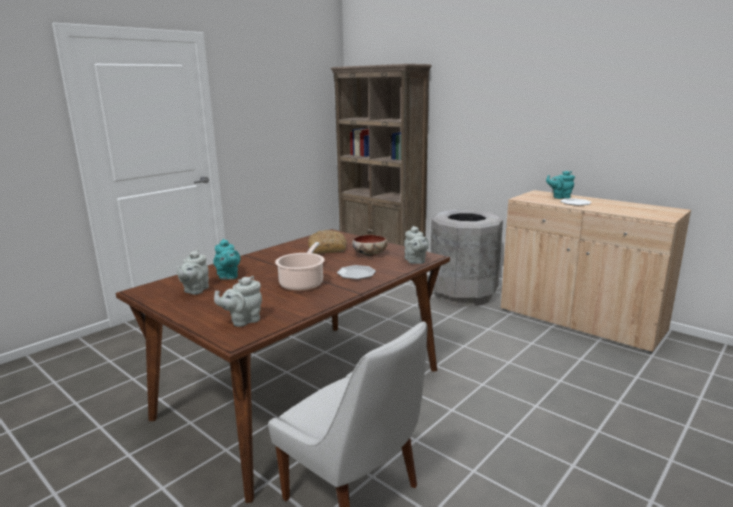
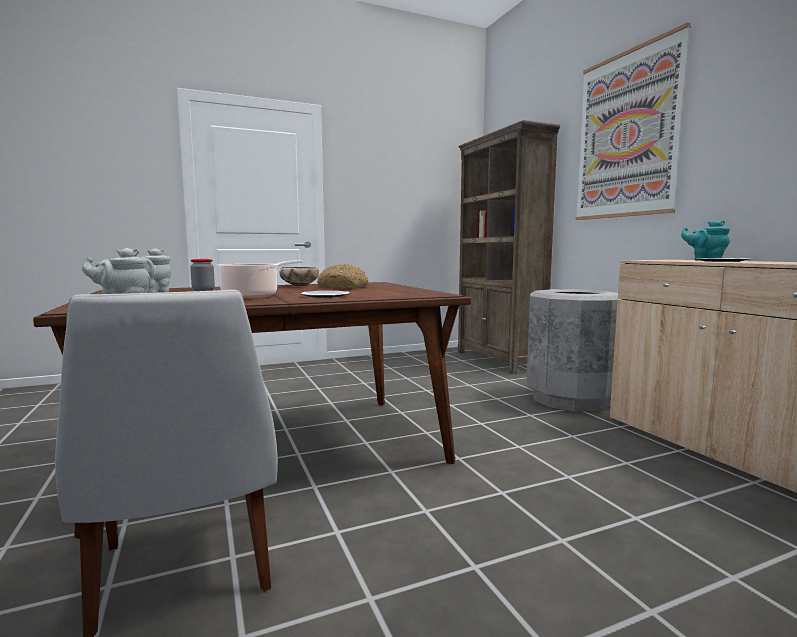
camera: 25 degrees right, 10 degrees down
turquoise teapot [213,239,240,280] -> jar [190,259,215,291]
bowl [352,235,388,256] -> bowl moved to [279,267,319,286]
grey teapot [404,226,429,264] -> none
none -> picture [575,22,691,220]

